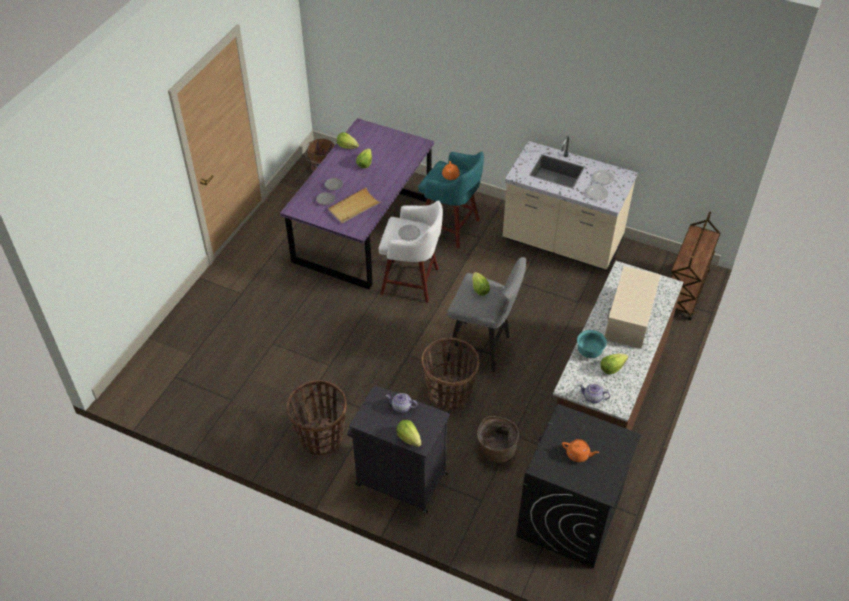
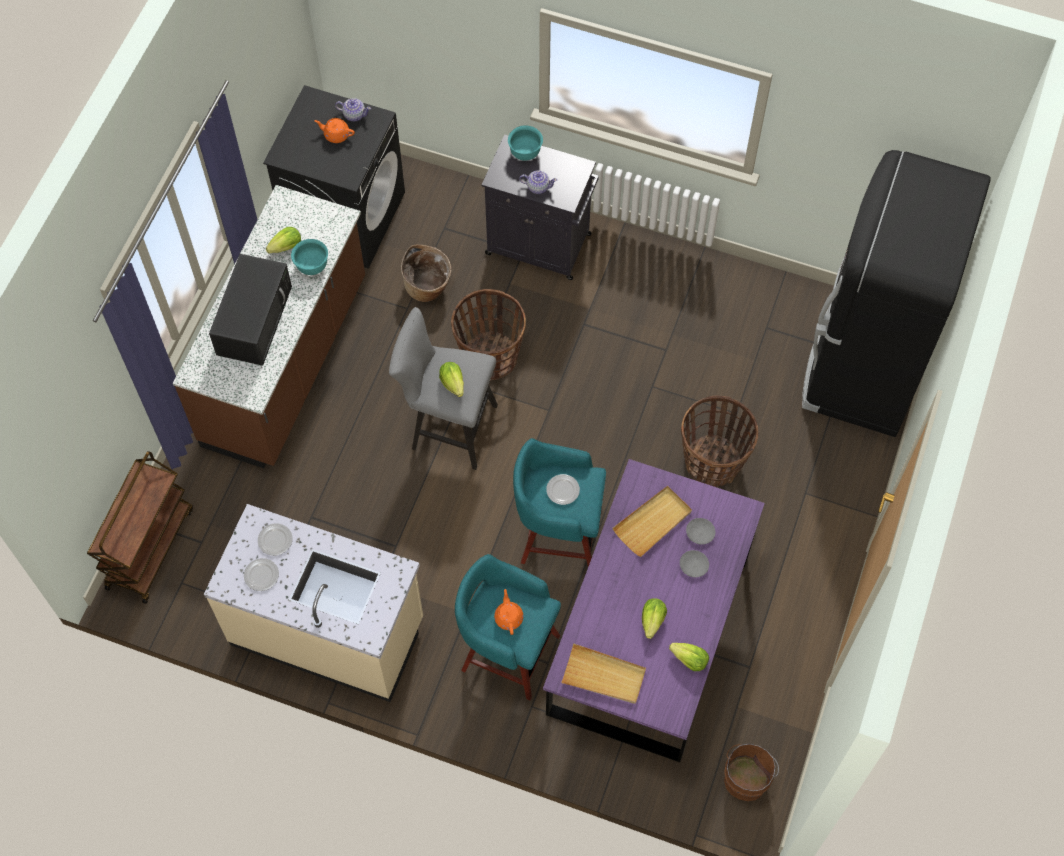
camera: 175 degrees right, 15 degrees up
basket [287,380,347,456] -> basket moved to [681,396,758,487]
white stool [379,200,443,303] -> turquoise stool [513,438,606,567]
lettuce [396,420,421,447] -> turquoise bowl [508,125,543,161]
teapot [579,384,611,403] -> teapot moved to [335,98,371,122]
beige microwave [605,266,660,349] -> black microwave [209,254,292,366]
none -> beige tray [561,643,646,704]
none -> black fridge [802,150,991,437]

